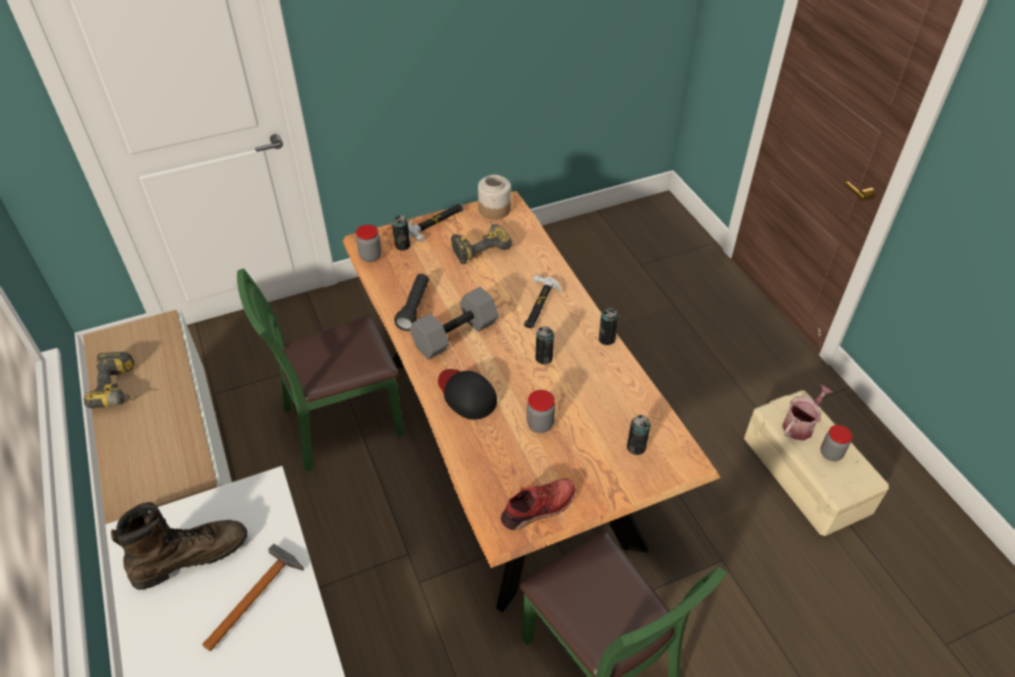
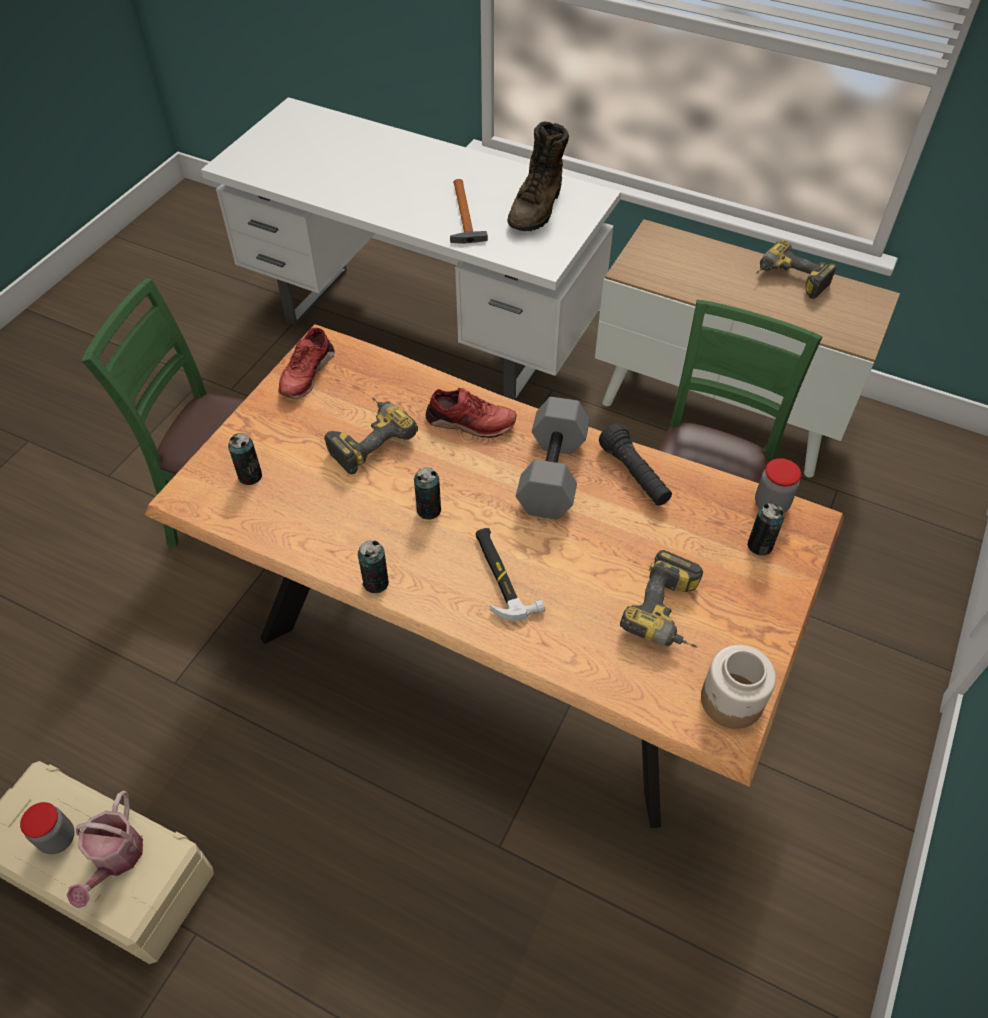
camera: 140 degrees right, 5 degrees up
hammer [408,204,464,242] -> none
black cap [438,369,497,420] -> red shoe [426,388,517,438]
jar [527,390,555,433] -> power drill [324,397,418,474]

